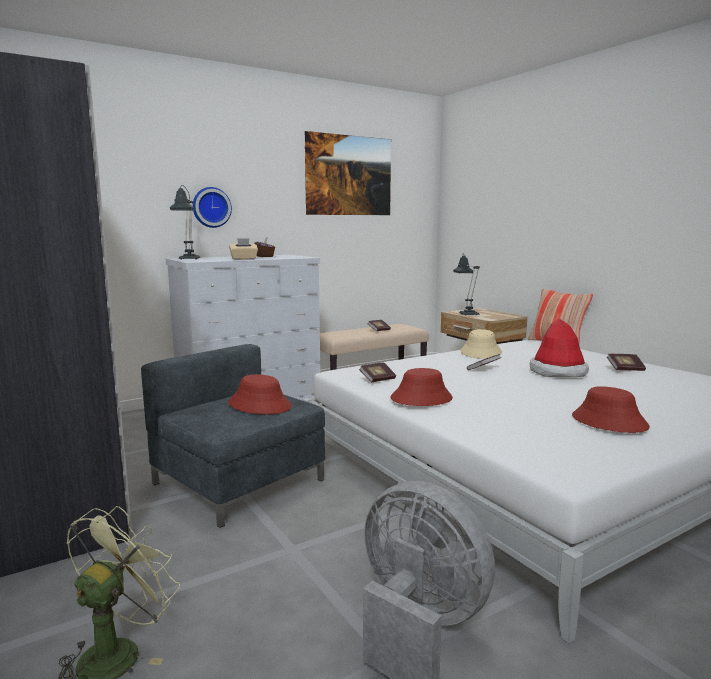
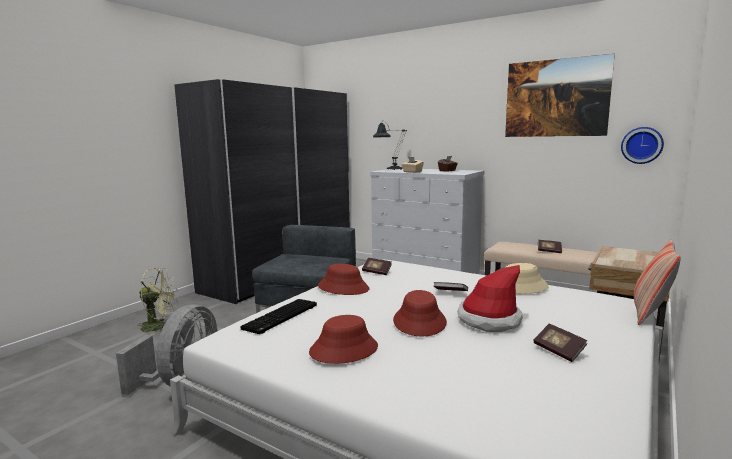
camera: 65 degrees right, 0 degrees up
wall clock [193,187,232,228] -> wall clock moved to [621,127,664,164]
red hat [228,374,292,414] -> red hat moved to [393,290,447,336]
table lamp [453,253,480,316] -> none
none -> keyboard [240,299,317,334]

